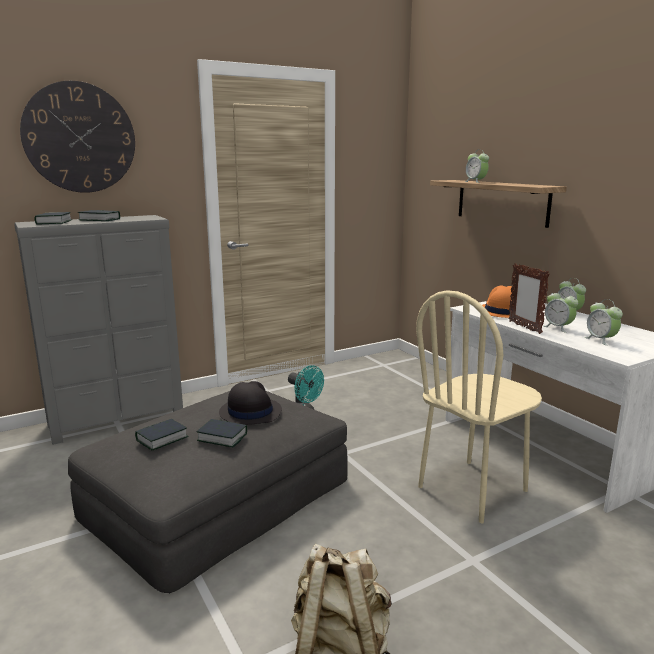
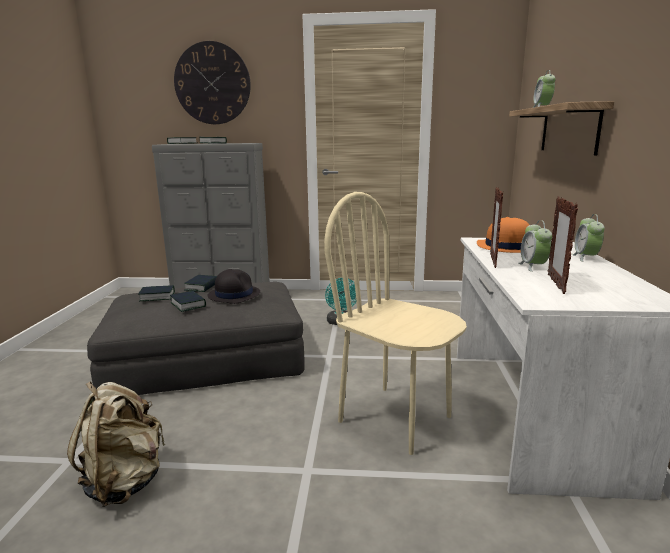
camera: 35 degrees right, 0 degrees up
beige chair [416,290,542,523] -> beige chair turned 45 degrees clockwise [324,192,467,455]
alarm clock [584,299,623,346] -> picture frame [548,196,578,294]
none -> book [184,275,217,292]

